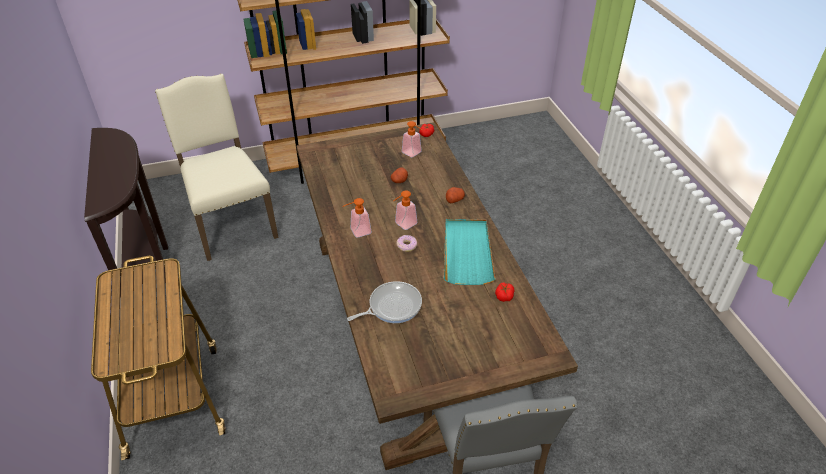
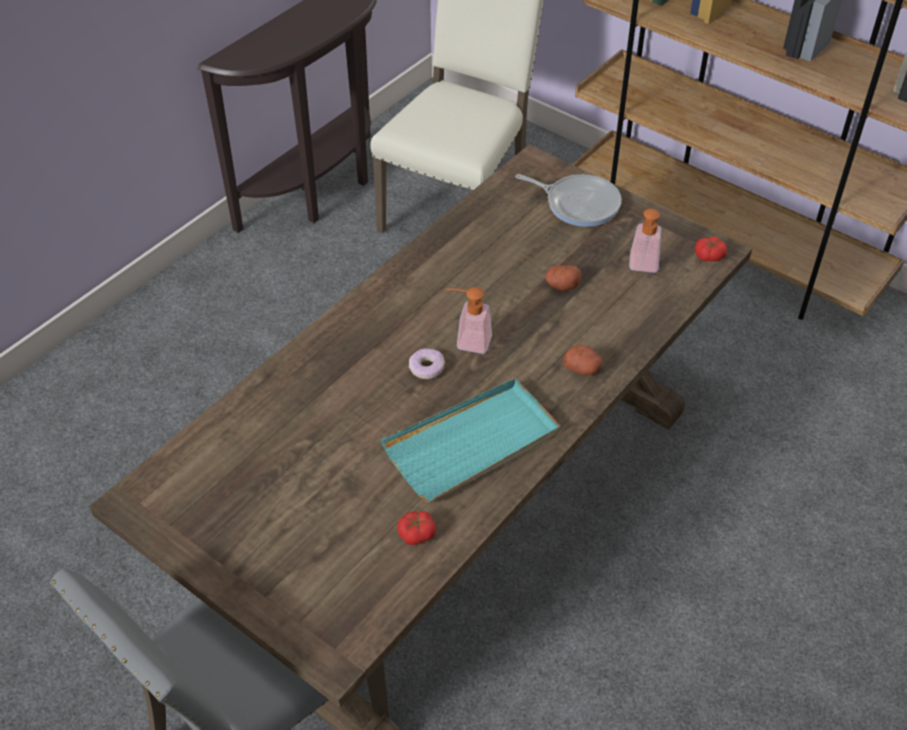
camera: 55 degrees right, 5 degrees up
cart [91,256,226,460] -> none
soap dispenser [343,198,371,238] -> none
frying pan [347,281,422,323] -> frying pan moved to [516,174,622,227]

